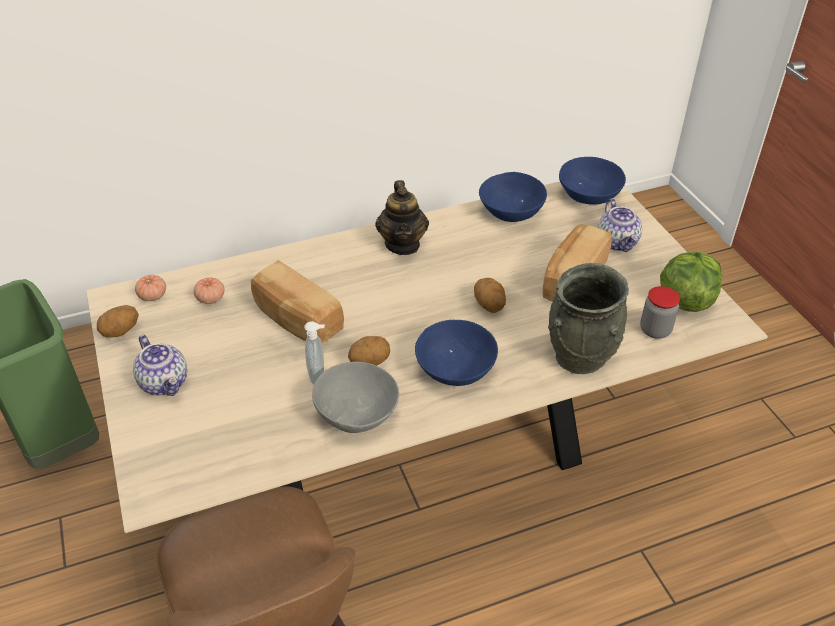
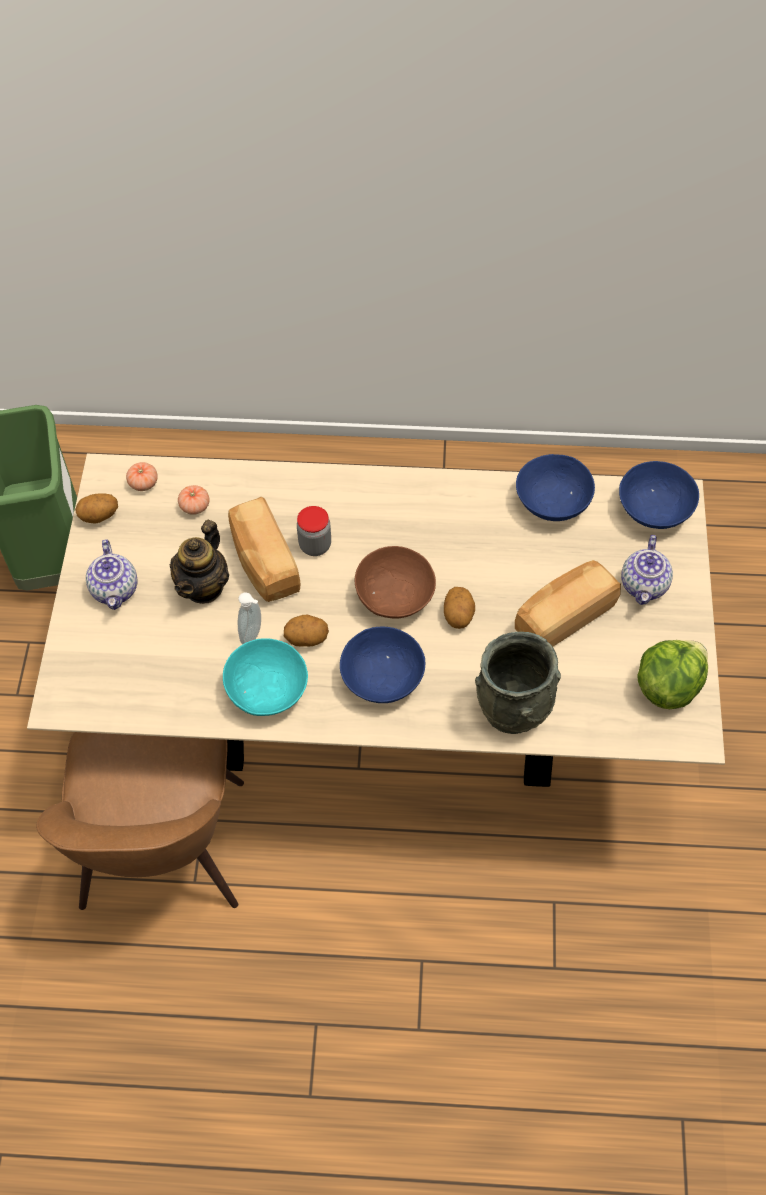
camera: 25 degrees right, 15 degrees up
grey bowl [312,362,399,433] -> turquoise bowl [223,638,308,716]
teapot [375,180,429,255] -> teapot moved to [170,520,229,604]
jar [640,286,680,339] -> jar moved to [297,506,331,556]
none -> brown bowl [355,546,436,619]

